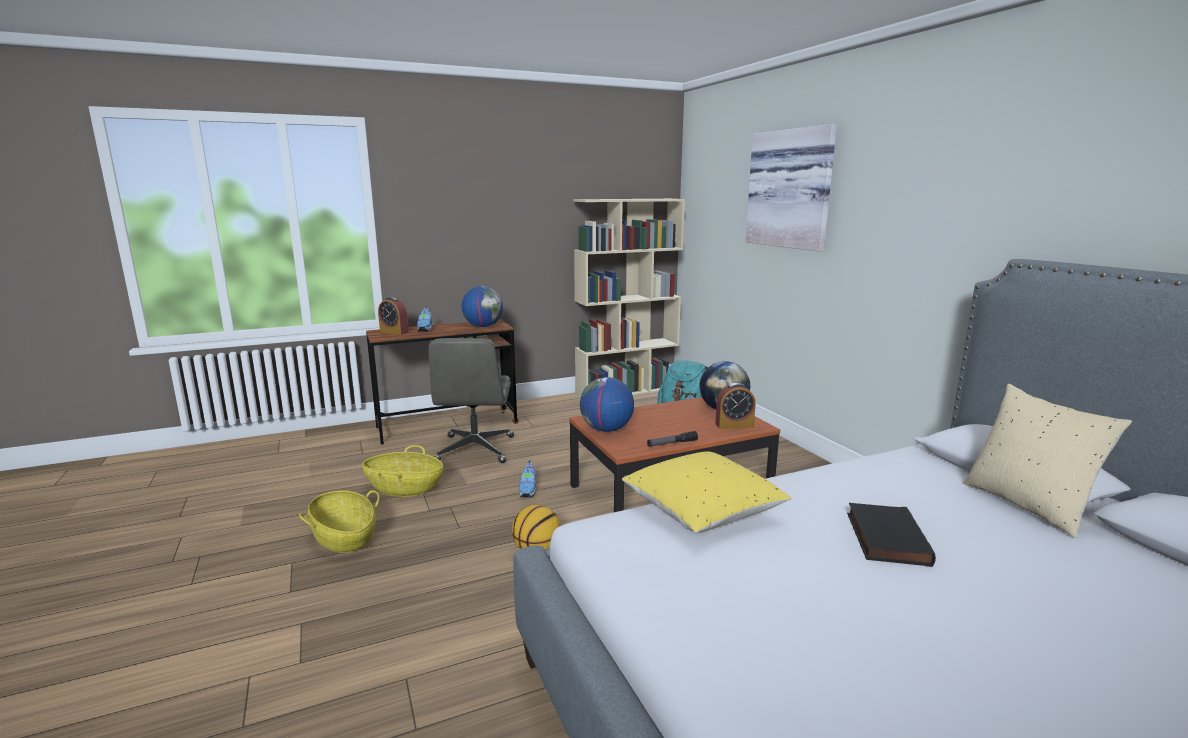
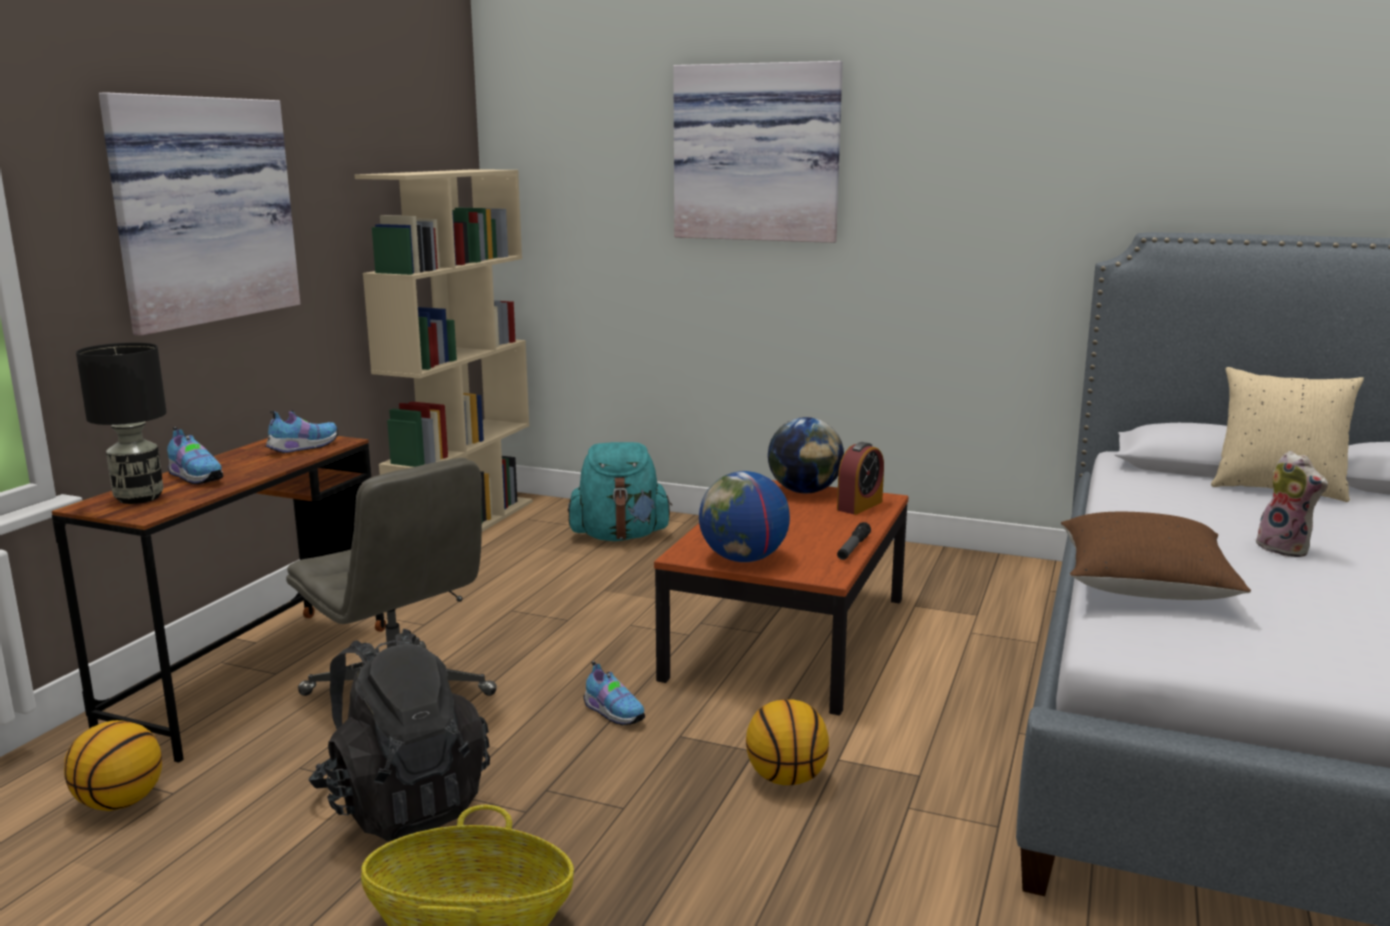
camera: 45 degrees left, 0 degrees up
basket [362,445,443,497] -> black backpack [308,629,490,841]
alarm clock [378,297,409,335] -> black table lamp [76,343,167,504]
globe [462,286,503,327] -> shoe [265,410,338,454]
yellow pillow [622,452,792,533] -> brown pillow [1061,512,1251,600]
black book [847,503,936,567] -> plush toy [1256,451,1328,557]
none -> basketball [64,720,162,811]
none -> picture [99,93,300,336]

